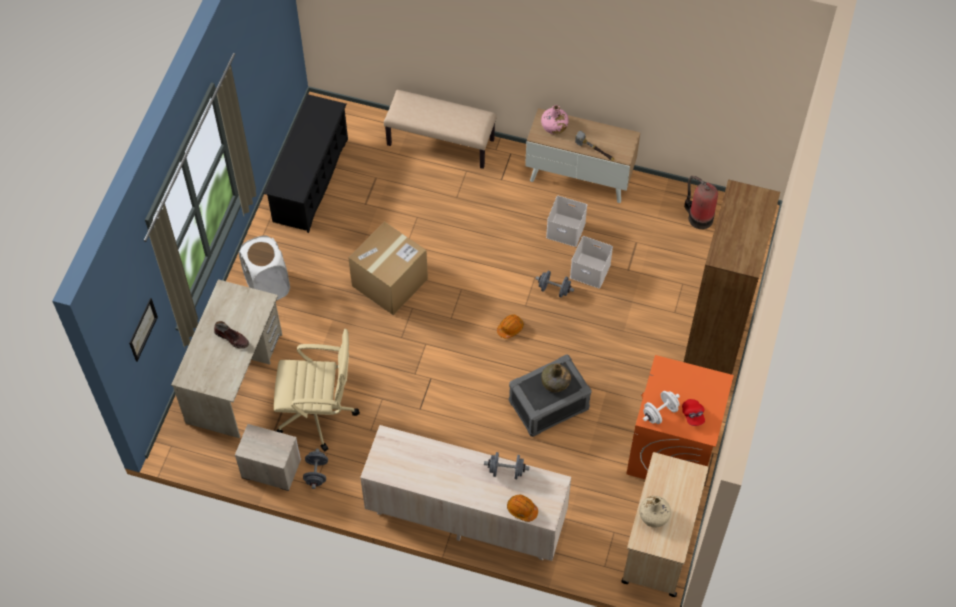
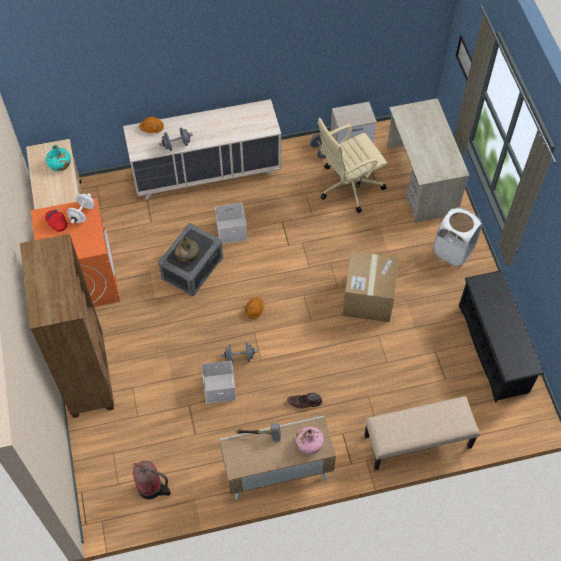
camera: 150 degrees right, 0 degrees up
brown boot [214,321,249,349] -> brown boot moved to [287,393,322,408]
white storage box [546,196,587,247] -> white storage box moved to [215,203,247,244]
beige bottle [639,496,671,527] -> turquoise bottle [46,145,71,171]

